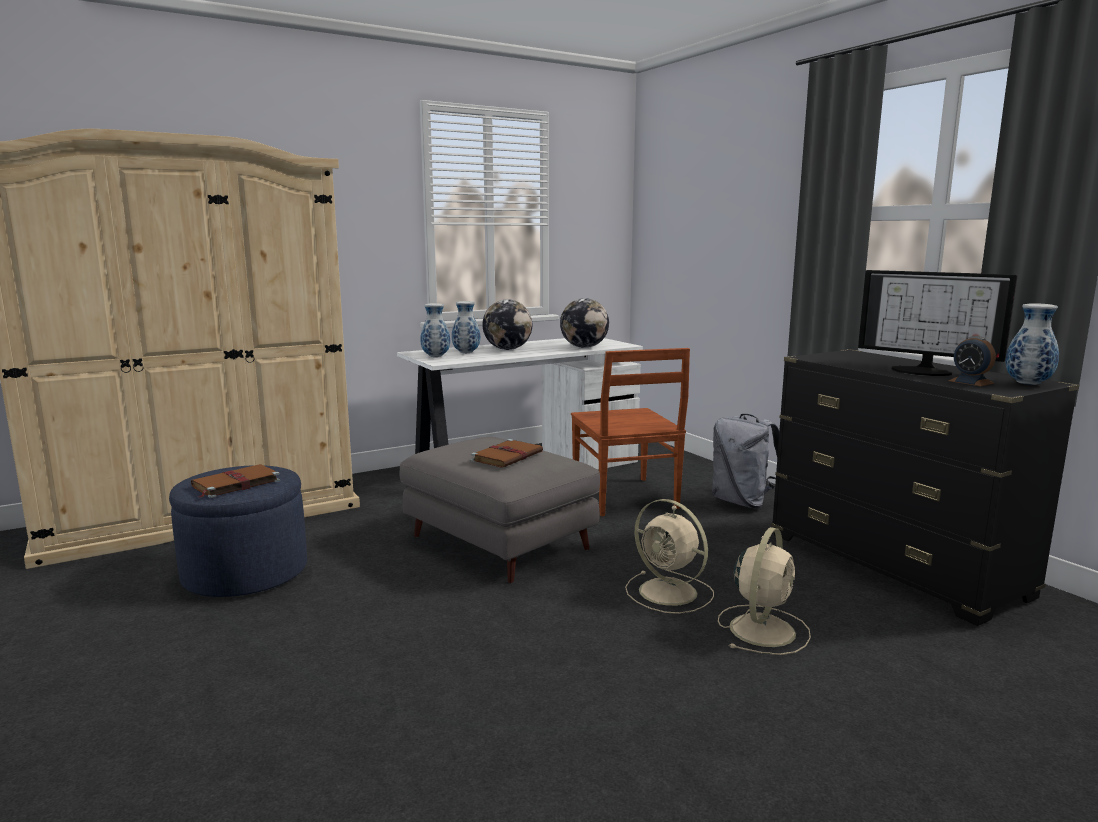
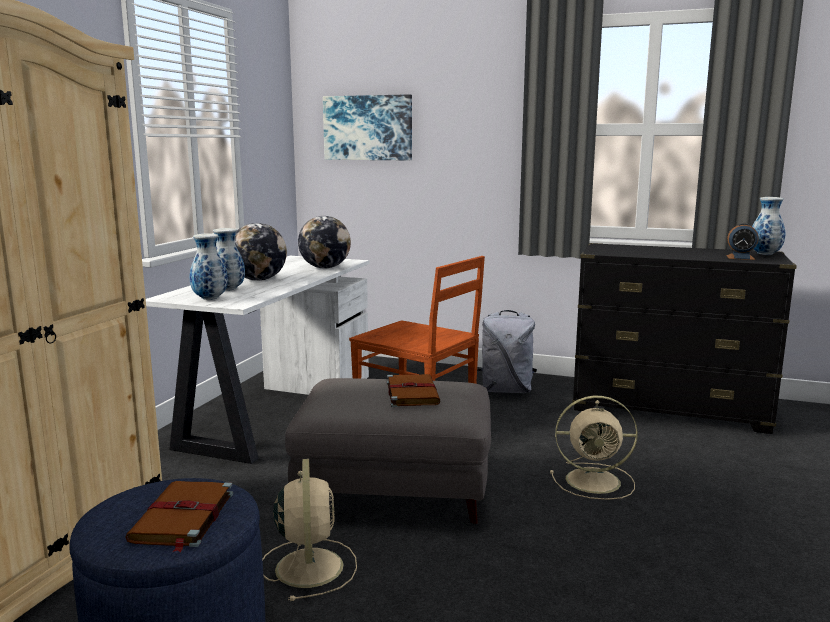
camera: 40 degrees left, 0 degrees up
beige fan [718,527,811,655] -> beige fan moved to [263,459,357,601]
monitor [858,270,1018,376] -> none
none -> picture [323,94,412,160]

